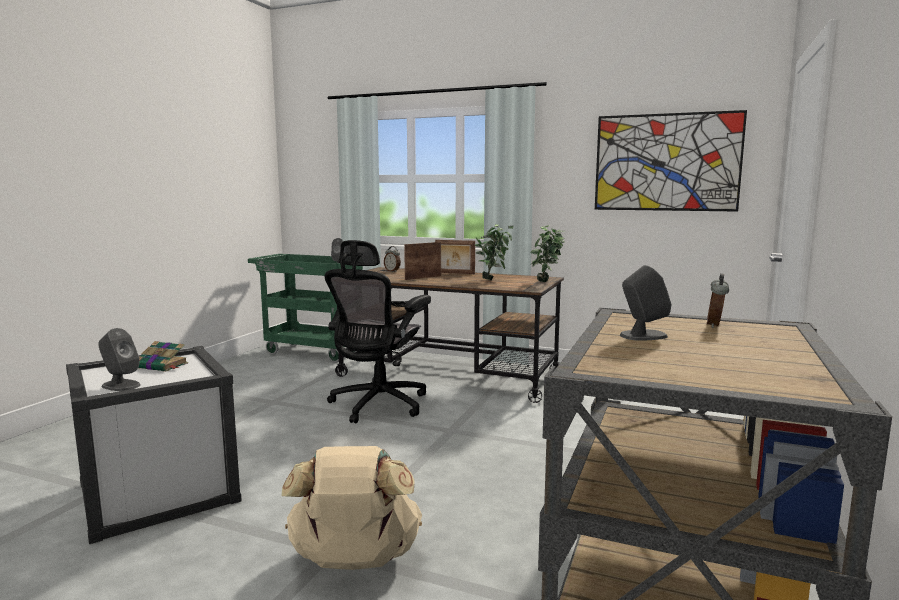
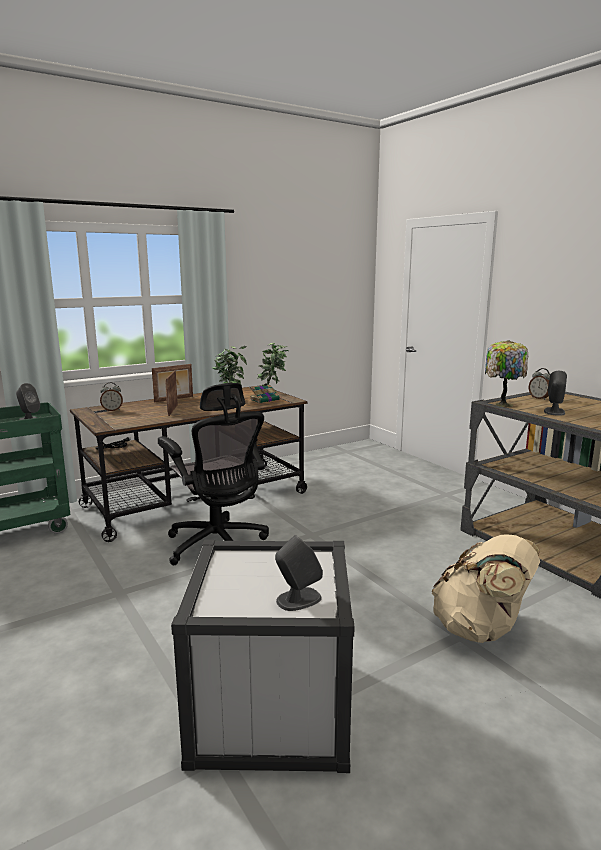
camera: 55 degrees left, 5 degrees up
book [138,341,188,372] -> book moved to [250,385,281,403]
picture [595,110,747,212] -> none
none -> table lamp [485,340,528,407]

